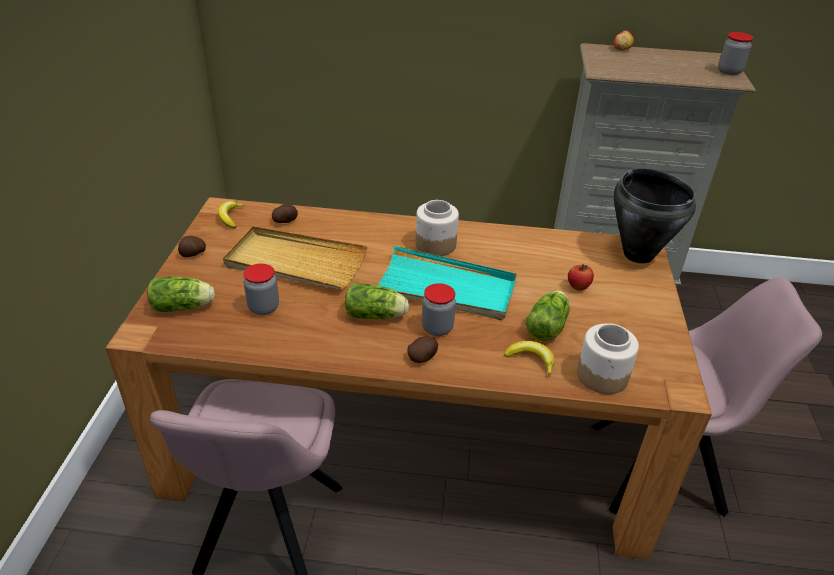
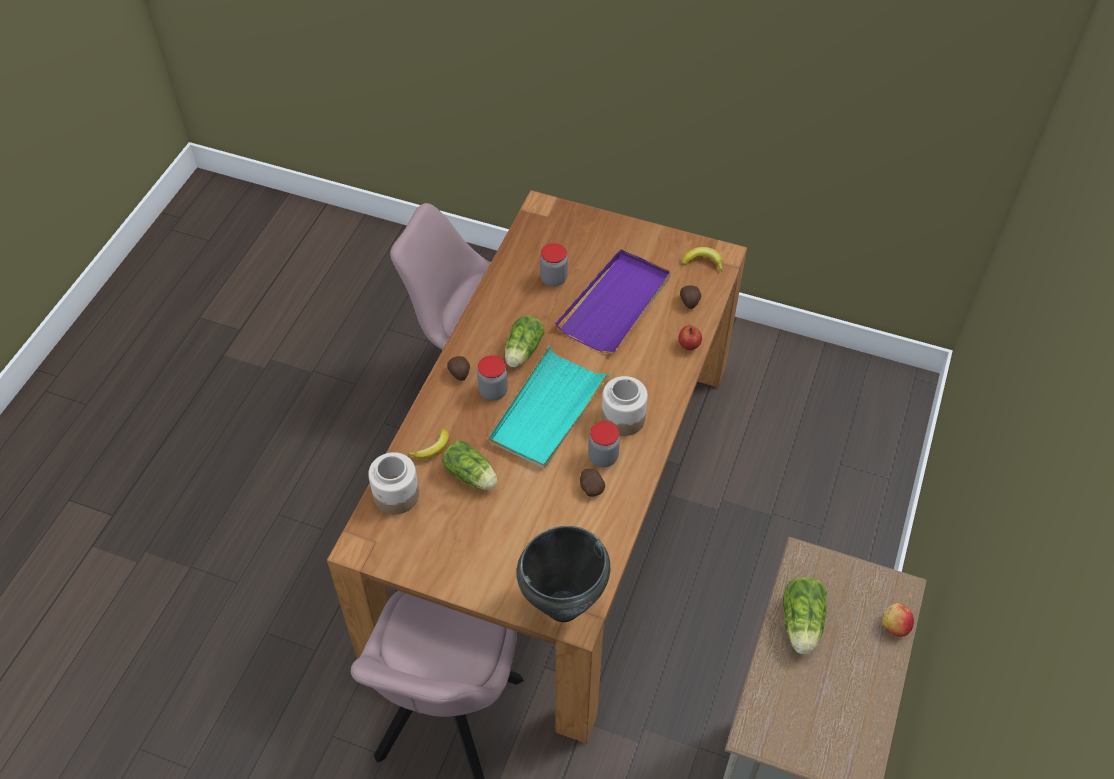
camera: 105 degrees right, 15 degrees up
lettuce [147,277,215,312] -> lettuce moved to [783,577,827,654]
potato [178,236,206,257] -> potato moved to [580,469,605,497]
beige tray [223,226,367,290] -> purple tray [555,249,671,354]
apple [568,264,594,291] -> apple moved to [678,325,702,350]
jar [718,32,753,75] -> jar moved to [588,421,620,467]

